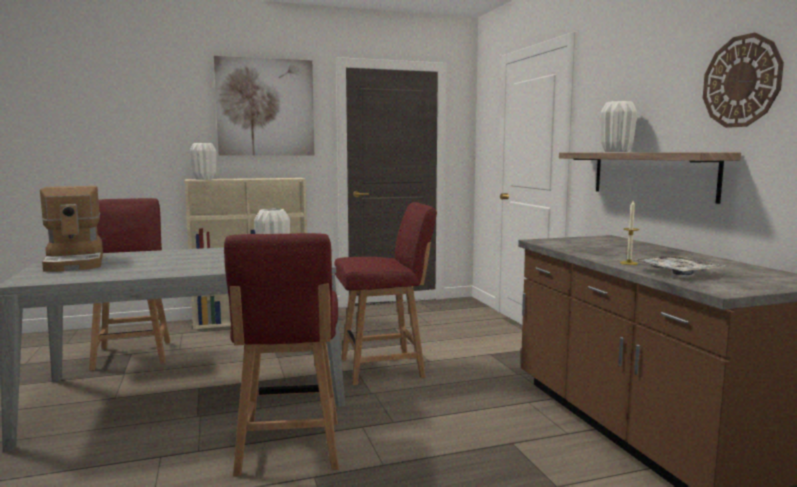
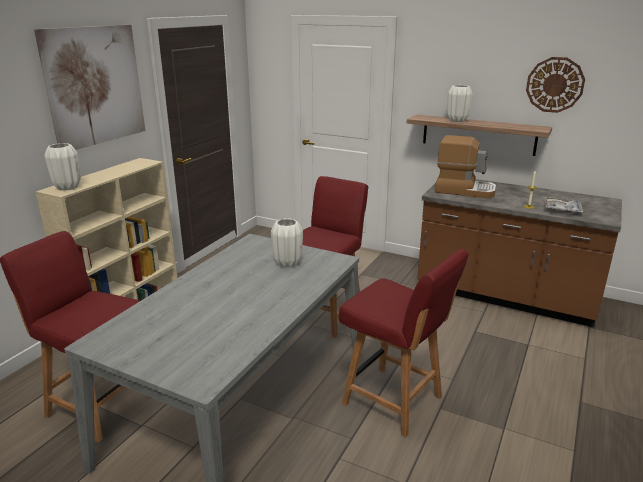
camera: 45 degrees left, 15 degrees up
coffee machine [40,186,103,272] -> coffee machine moved to [435,135,496,198]

